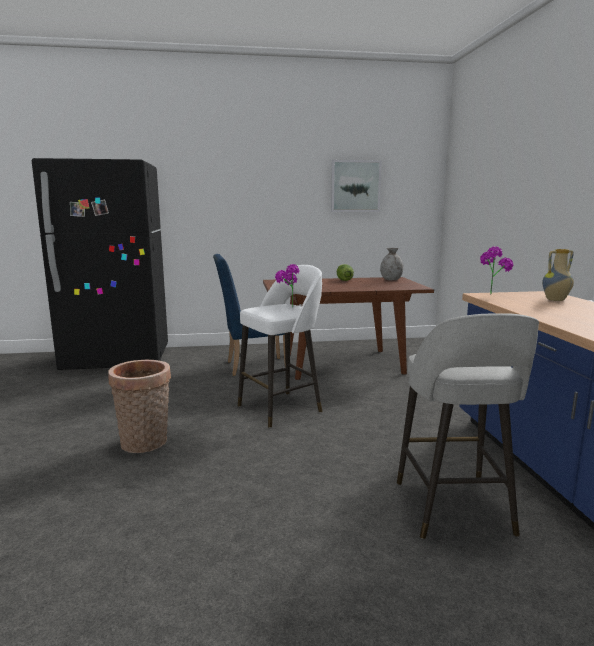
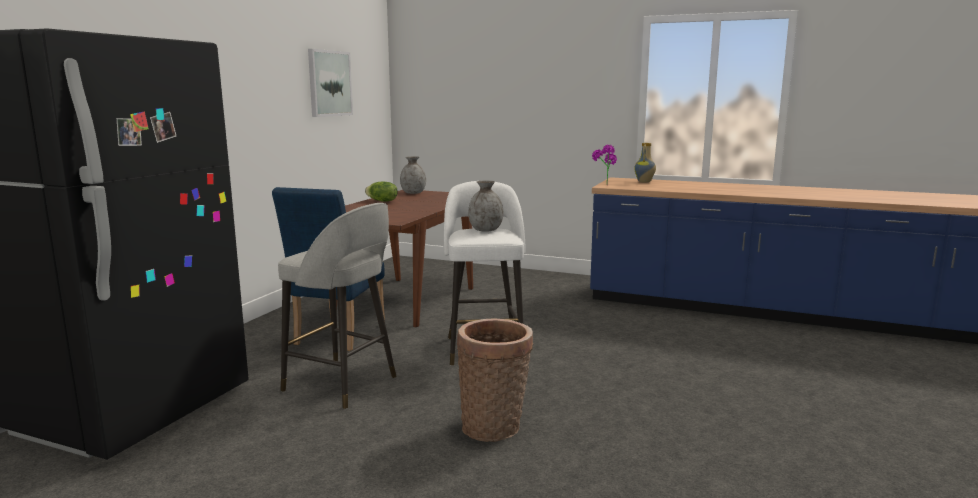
camera: 60 degrees left, 0 degrees up
potted plant [275,264,300,308] -> grey vase [468,180,503,232]
grey stool [397,313,539,539] -> grey stool moved to [278,203,397,409]

